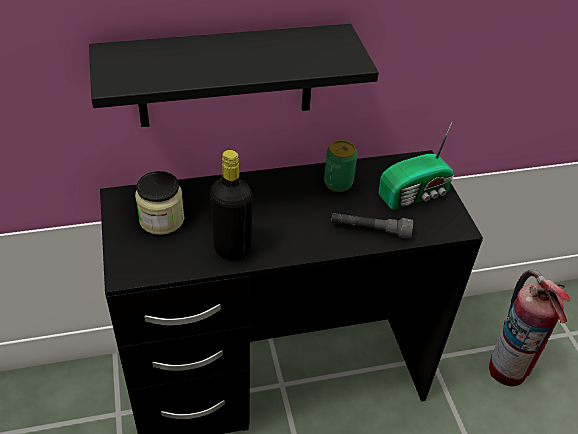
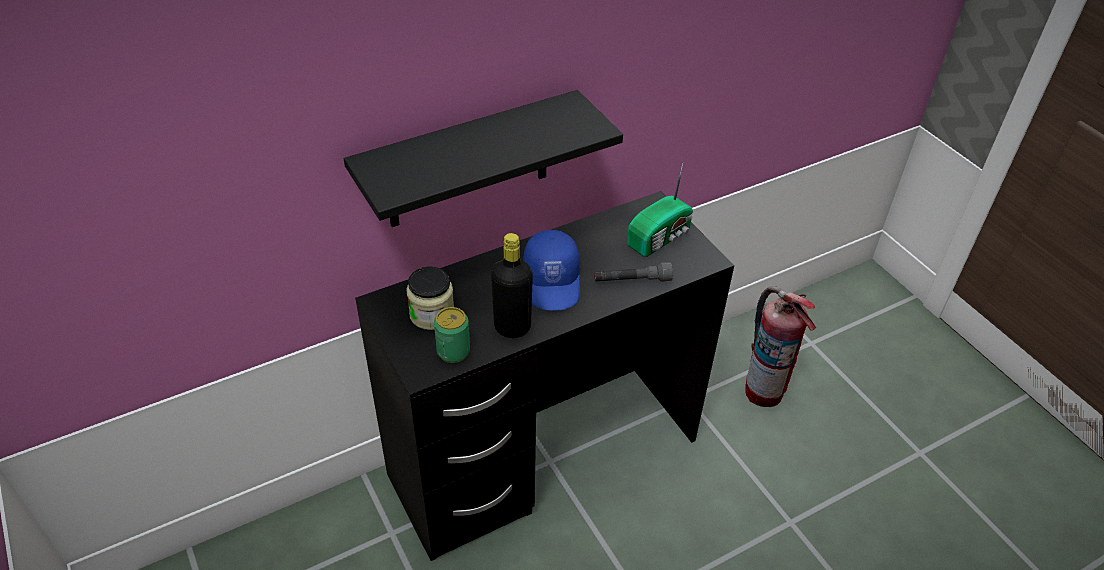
camera: 15 degrees left, 0 degrees up
can [324,140,358,192] -> can moved to [434,307,470,363]
none -> blue cap [523,230,580,311]

